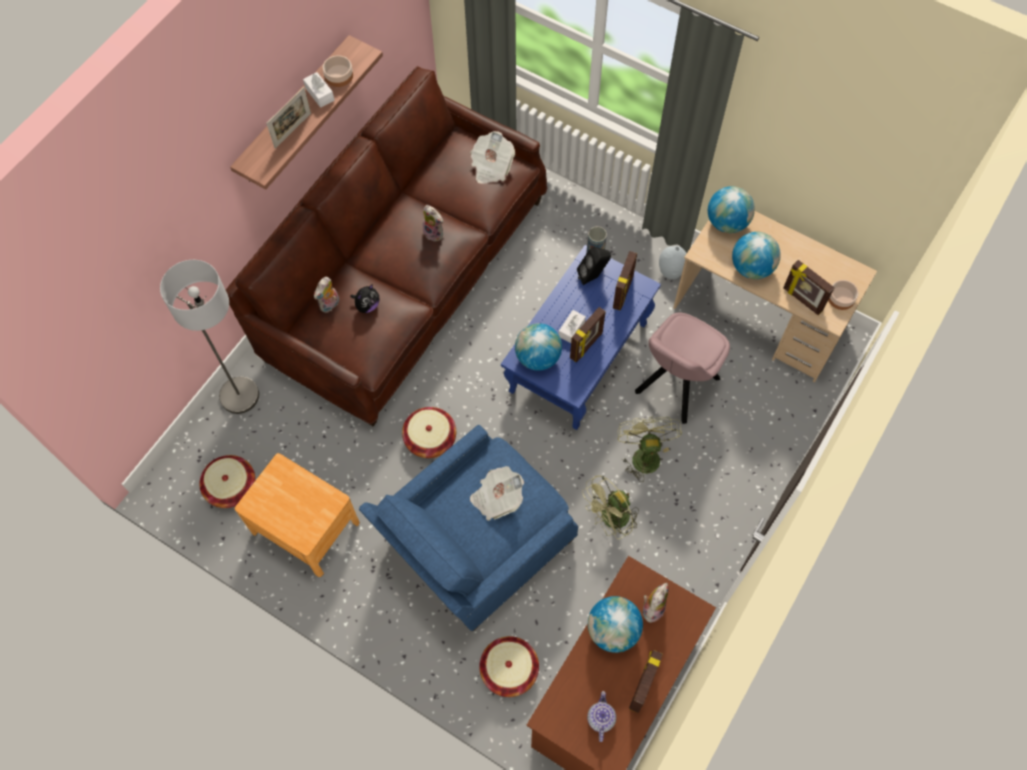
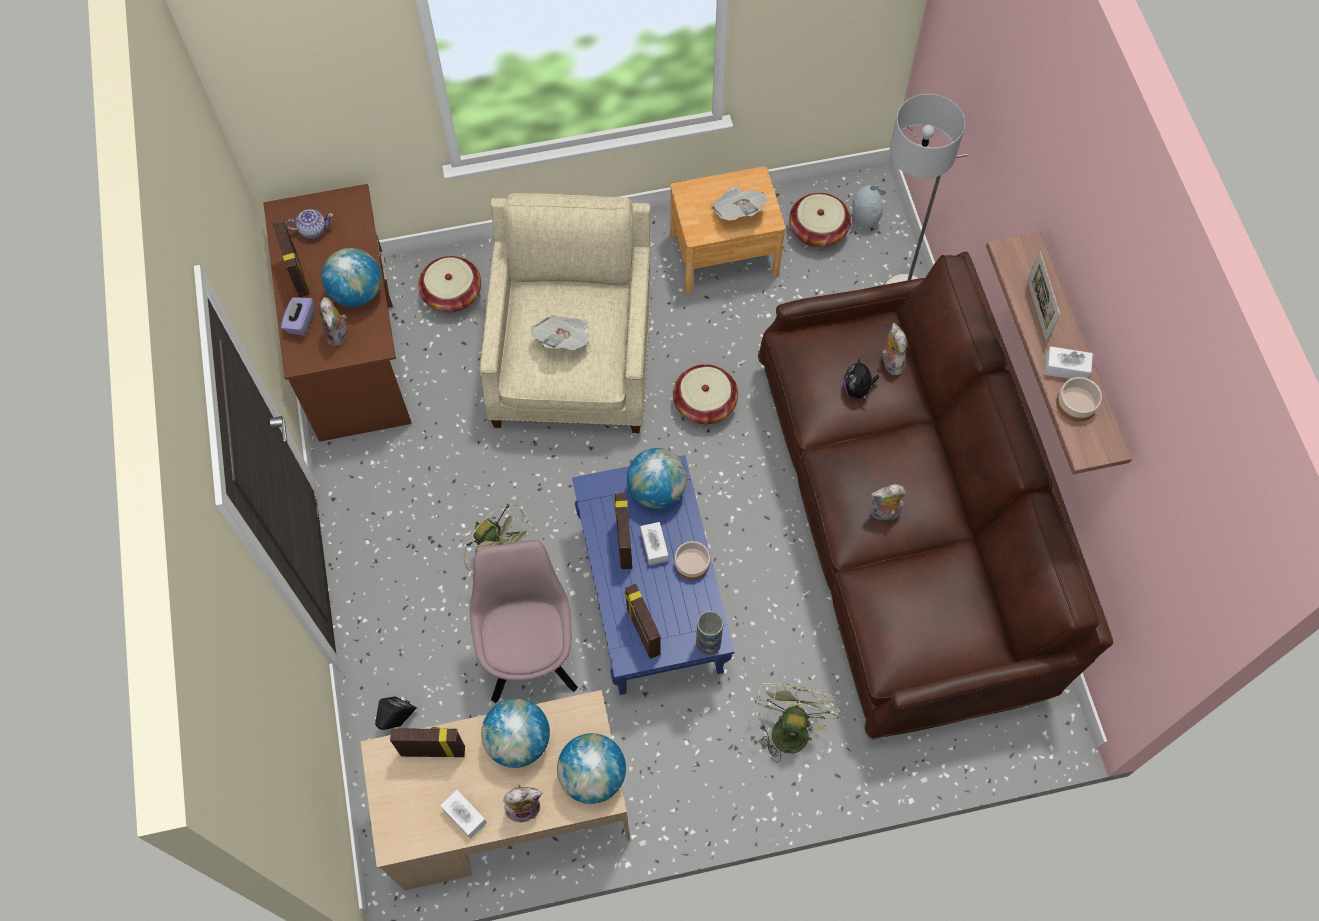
camera: 135 degrees right, 0 degrees up
blue armchair [359,425,578,631] -> beige armchair [479,193,652,433]
newspaper [470,131,515,184] -> newspaper moved to [710,187,768,220]
black speaker [577,247,611,285] -> black speaker moved to [375,697,417,730]
green fan [582,476,639,539] -> green fan moved to [755,683,840,763]
teapot [587,691,616,742] -> teapot turned 60 degrees counterclockwise [286,209,333,239]
grey vase [659,246,686,279] -> grey vase moved to [852,185,886,228]
bowl [828,280,858,310] -> bowl moved to [675,541,710,580]
none -> purple tissue box [281,297,314,336]
none -> white tissue box [440,789,487,839]
none -> plush toy [503,785,543,823]

